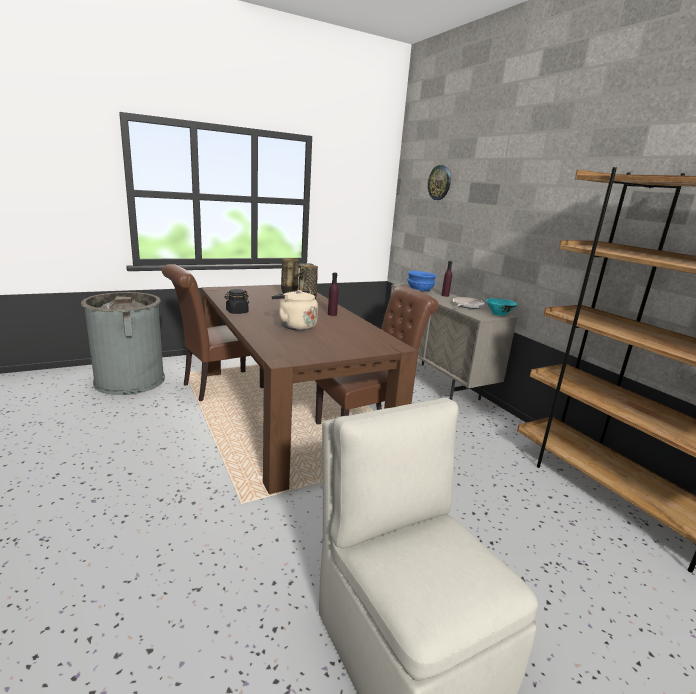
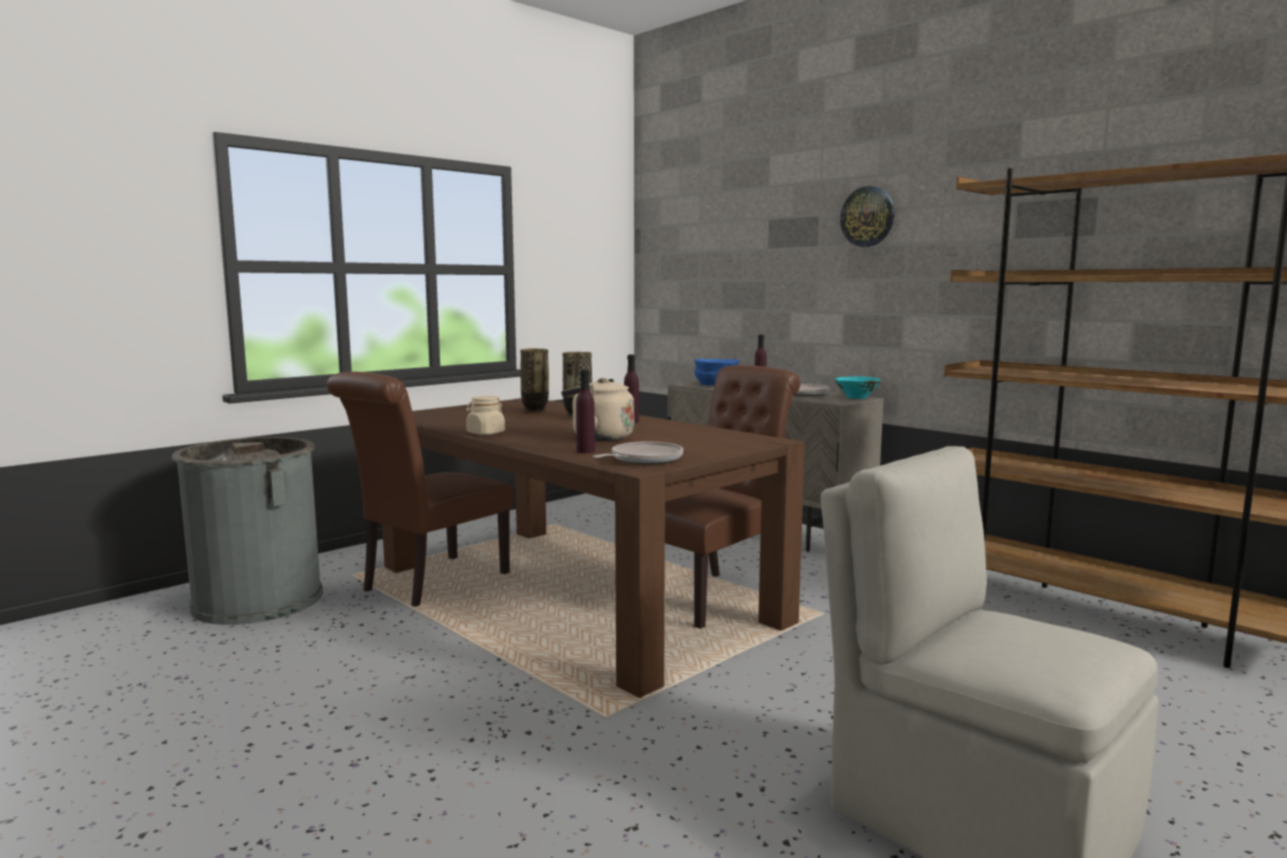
camera: 15 degrees left, 10 degrees down
black jar [224,289,249,314] -> beige jar [466,396,505,435]
wall clock [428,165,451,200] -> wall clock moved to [840,186,895,247]
none -> purple bottle [576,370,595,453]
none -> frying pan [593,441,683,465]

